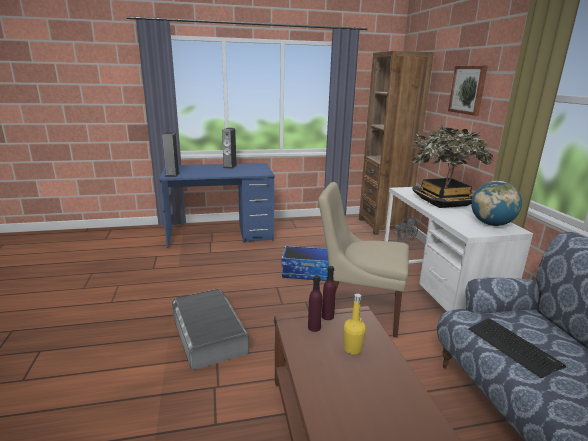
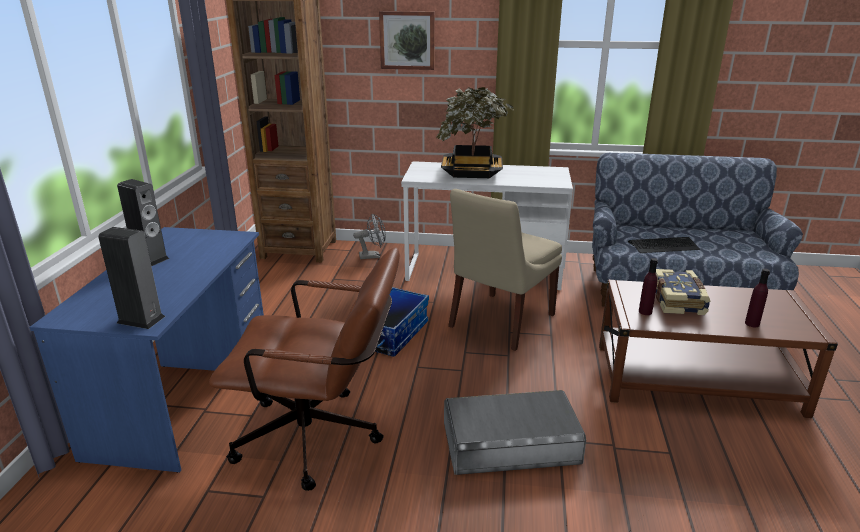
camera: 70 degrees left, 5 degrees up
purple bottle [322,266,336,320] -> purple bottle moved to [745,269,770,327]
yellow bottle [344,293,366,355] -> book [656,269,711,315]
globe [471,181,522,226] -> none
none -> brown office chair [209,247,400,491]

